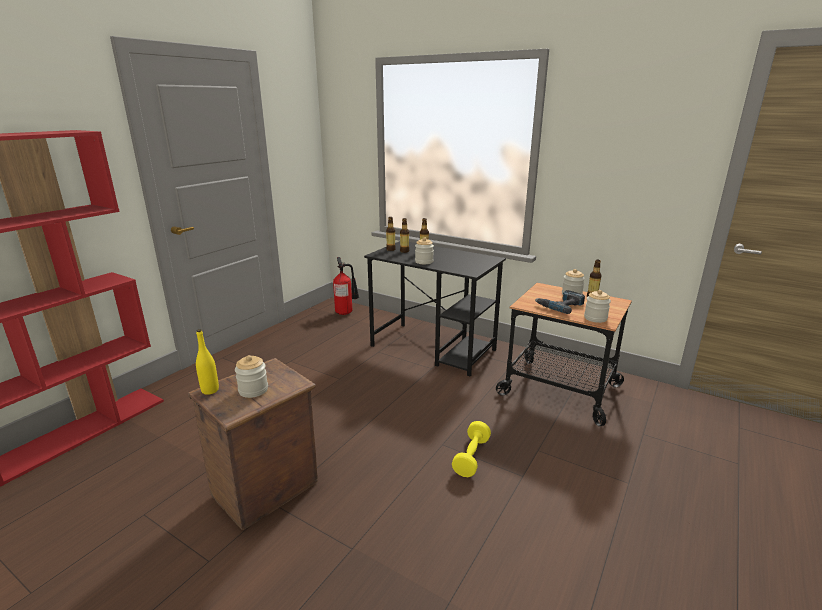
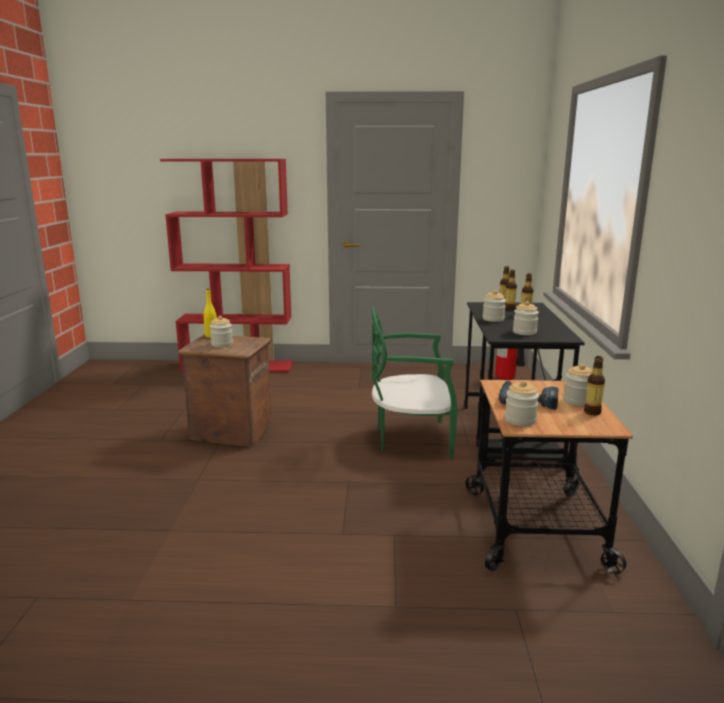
camera: 60 degrees right, 5 degrees down
yellow dumbbell [452,421,491,477] -> none
none -> green chair [372,307,458,458]
none -> jar [513,301,539,335]

